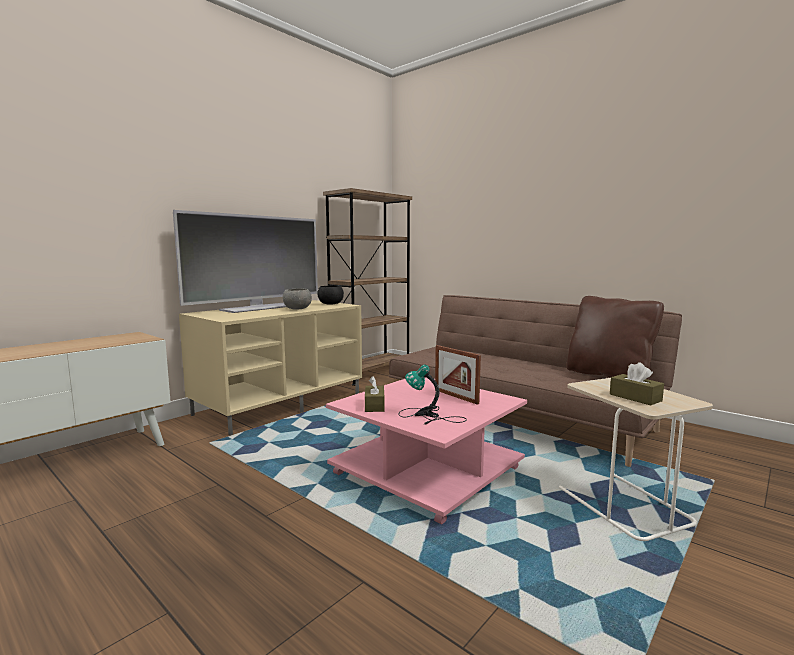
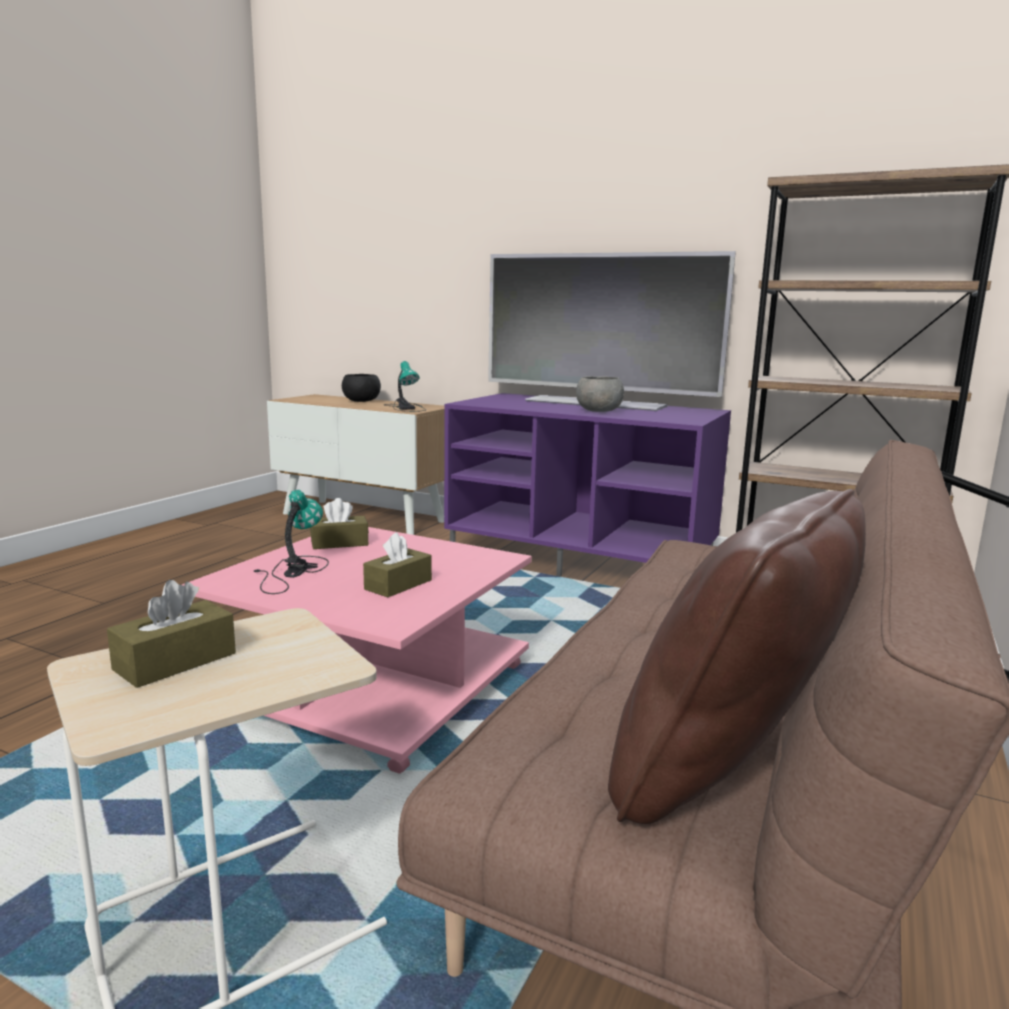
camera: 75 degrees right, 5 degrees up
beige tv stand [179,300,362,436] -> purple tv stand [444,393,731,577]
black bowl [317,285,344,305] -> black bowl moved to [342,374,381,402]
picture frame [435,345,481,405] -> brown tissue box [363,532,432,597]
none -> table lamp [384,361,426,412]

